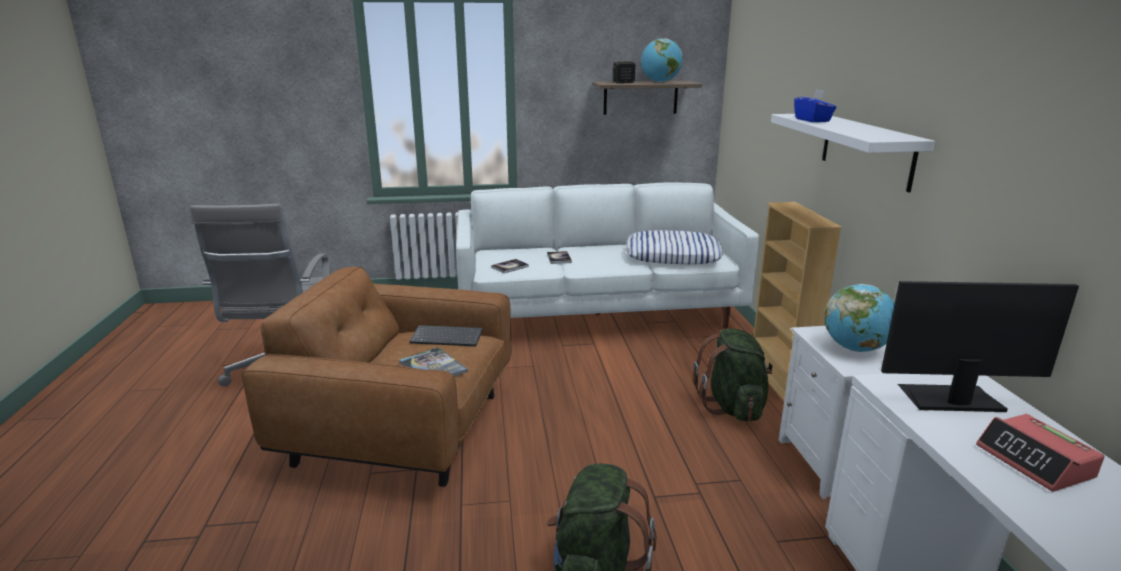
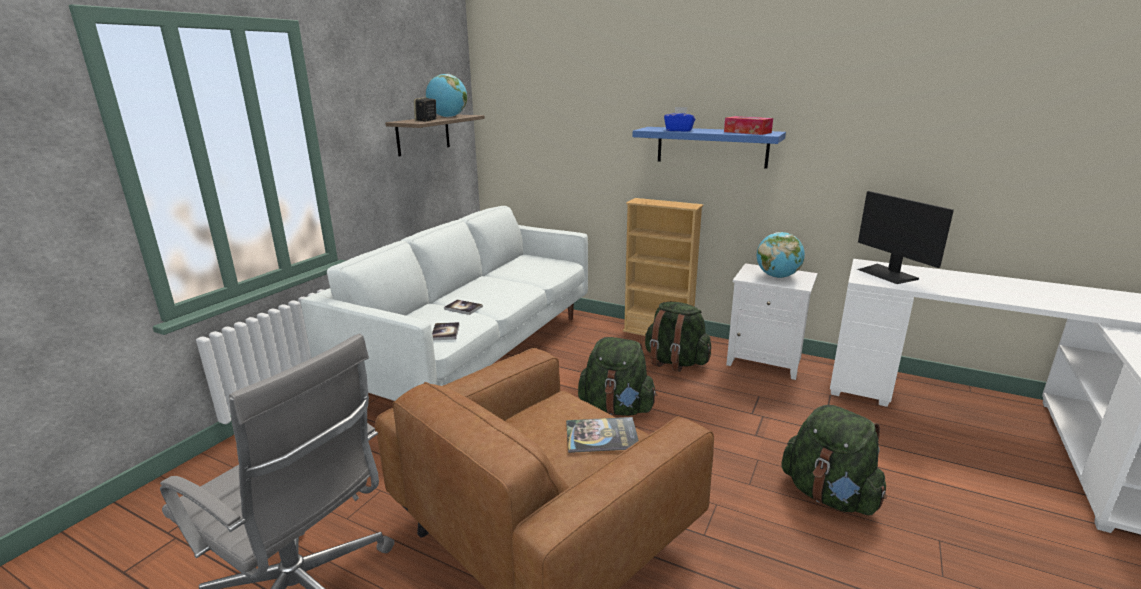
camera: 55 degrees left, 0 degrees up
keyboard [409,325,483,346] -> none
pillow [626,230,723,264] -> none
white shelf [771,114,935,193] -> blue shelf [632,127,786,168]
monitor [881,281,1079,412] -> monitor turned 60 degrees counterclockwise [857,191,954,284]
alarm clock [976,414,1104,492] -> none
none -> green backpack [578,337,657,416]
none -> tissue box [724,116,773,135]

